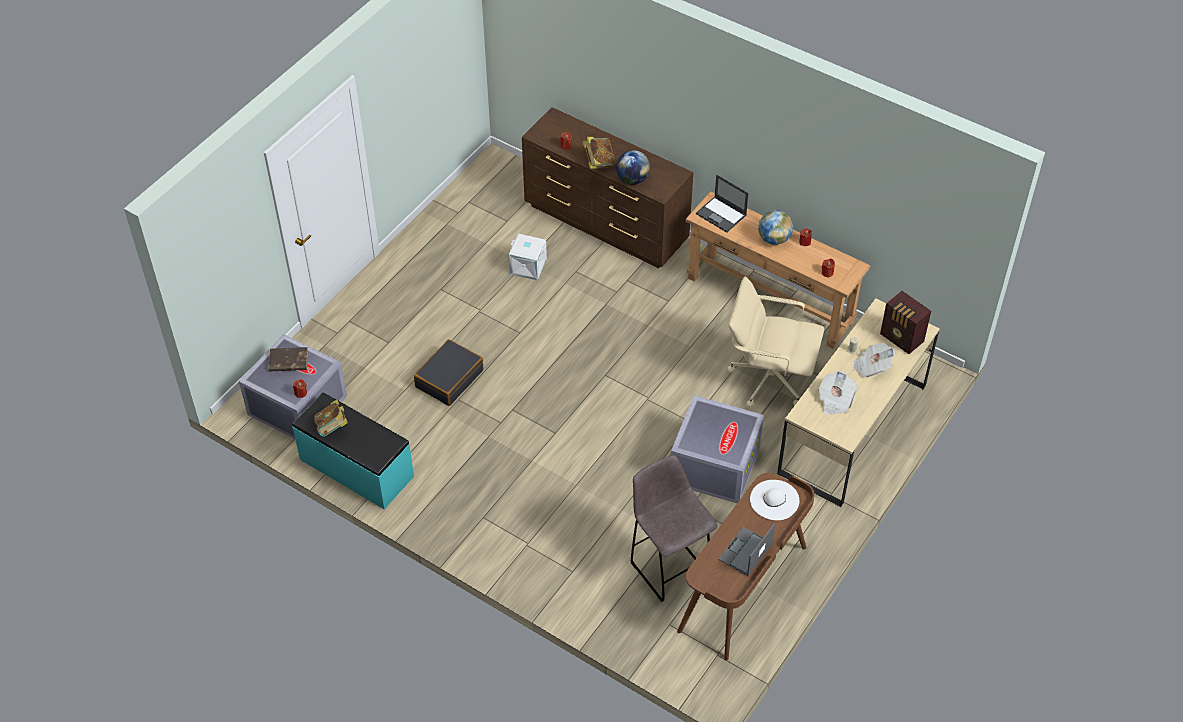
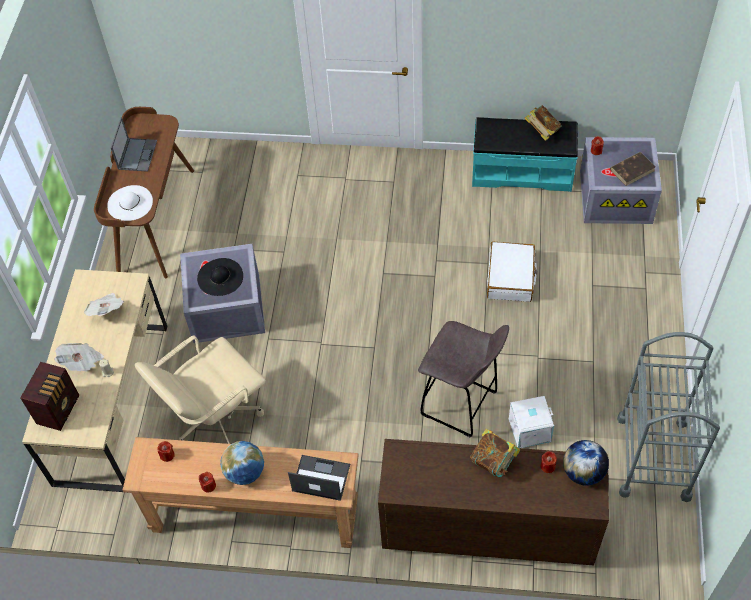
camera: 155 degrees right, 5 degrees up
black suitcase [414,339,483,406] -> white suitcase [487,242,537,302]
globe [616,150,650,185] -> globe moved to [563,440,609,486]
grey stool [630,455,717,602] -> grey stool moved to [418,321,509,438]
beige office chair [728,276,824,407] -> beige office chair turned 150 degrees clockwise [135,335,266,444]
radio [880,291,931,354] -> radio turned 90 degrees clockwise [20,362,79,431]
none -> black hat [197,258,243,296]
none -> grey cart [617,332,720,502]

